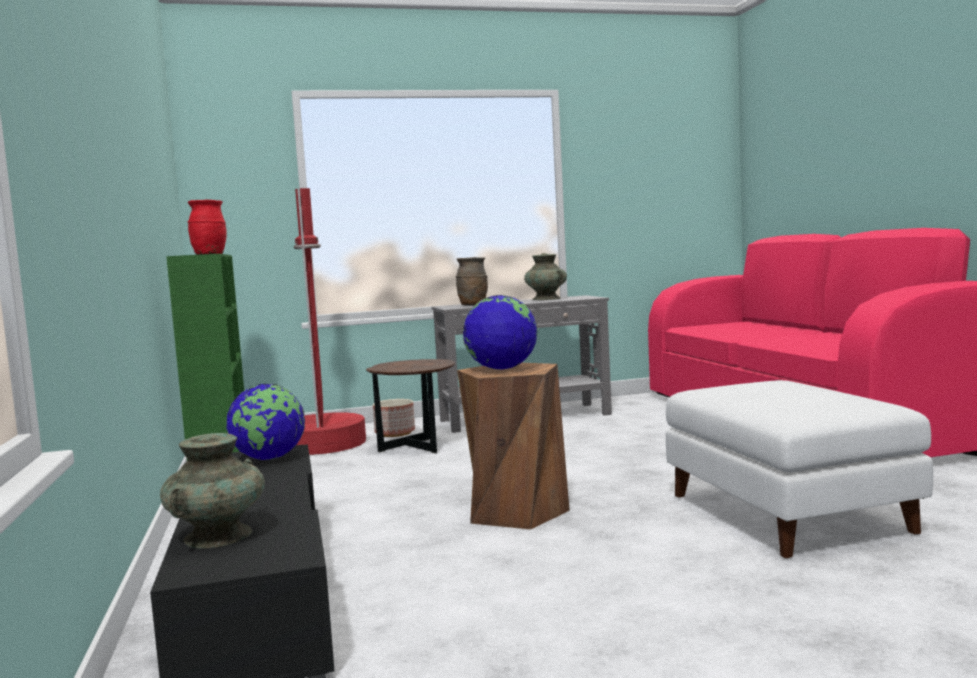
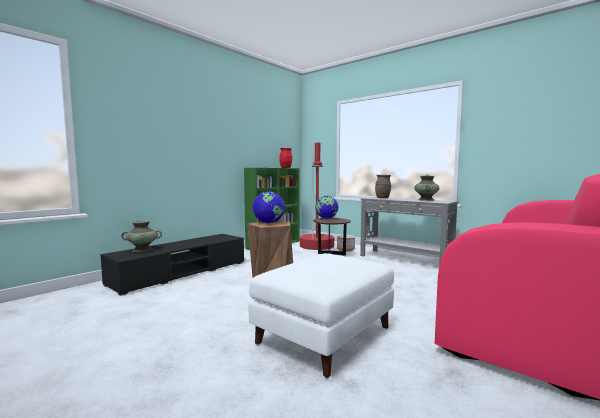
camera: 55 degrees right, 0 degrees up
globe [227,384,305,460] -> globe moved to [316,196,338,219]

